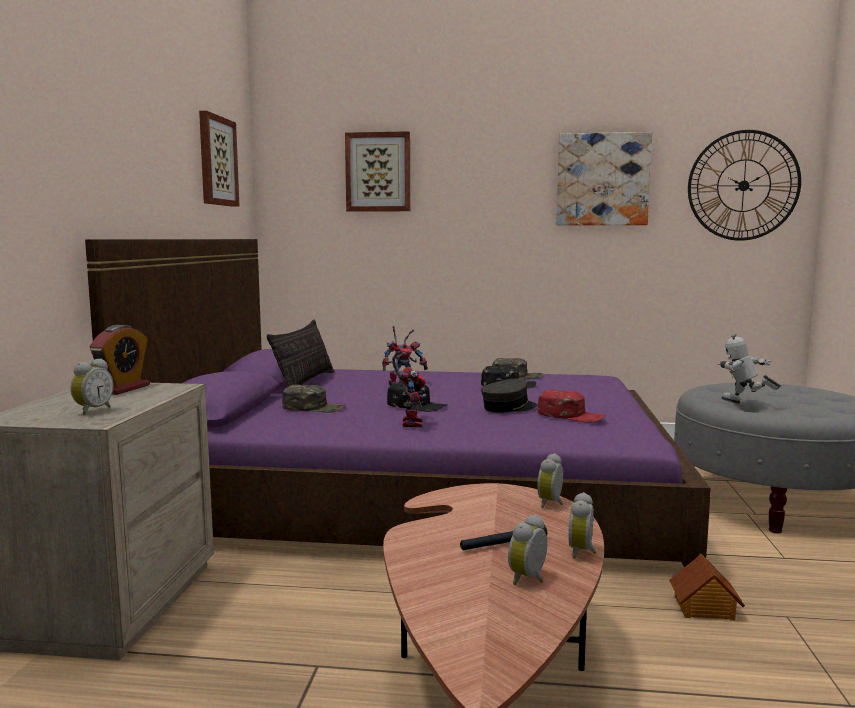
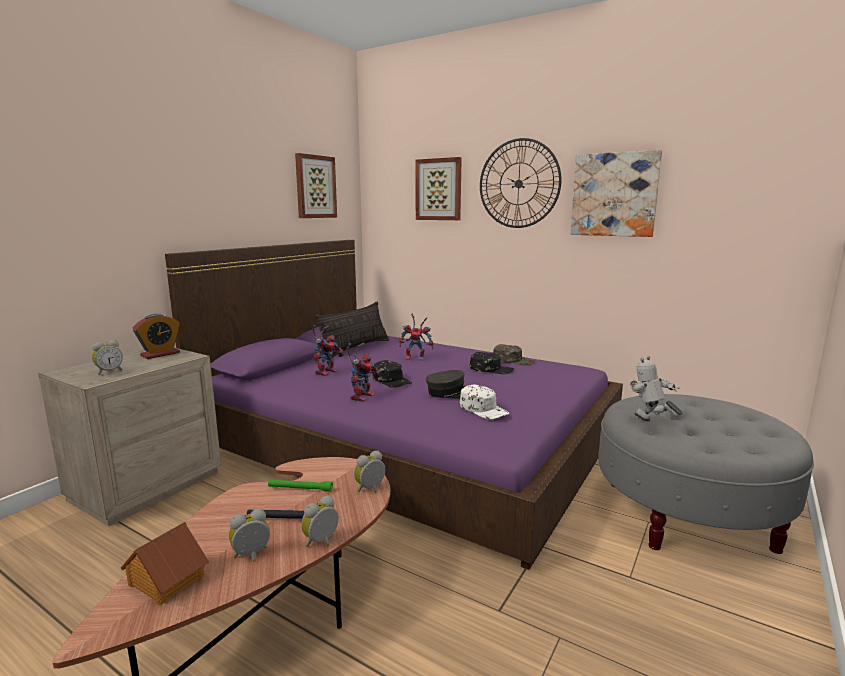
camera: 25 degrees right, 5 degrees up
green cap [282,385,346,413] -> toy robot [312,325,344,376]
red cap [537,389,606,423] -> white cap [460,385,510,419]
toy house [669,554,745,620] -> toy house moved to [121,522,209,605]
wall clock [688,130,801,241] -> wall clock moved to [480,138,562,228]
none -> green flashlight [268,480,333,492]

